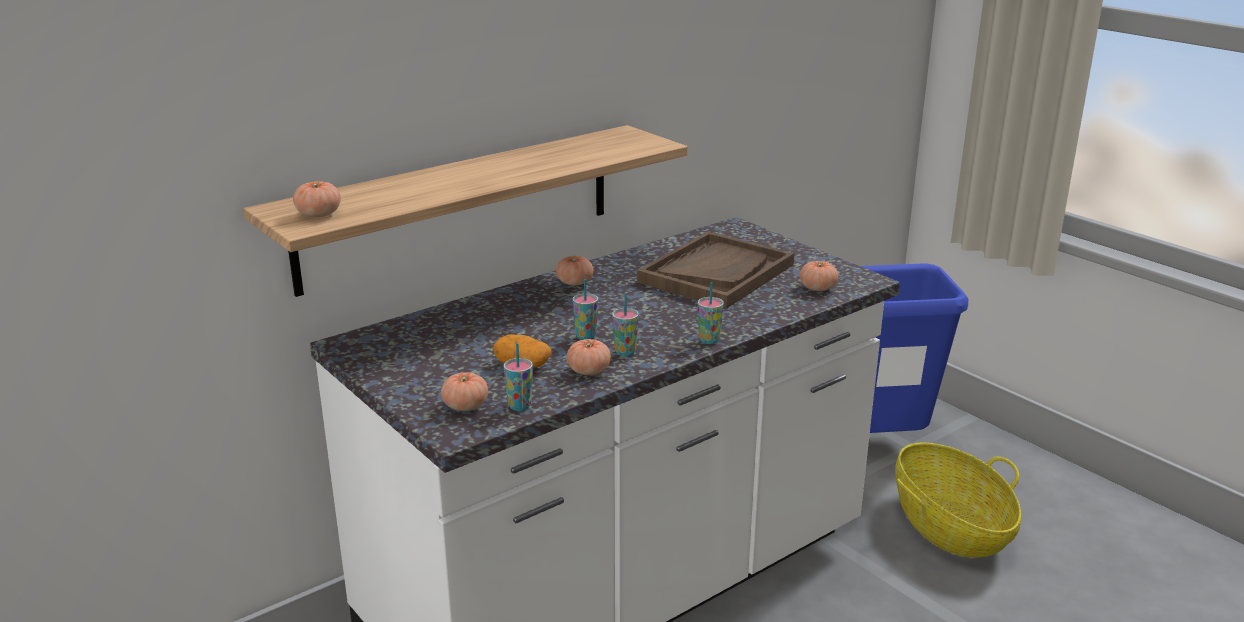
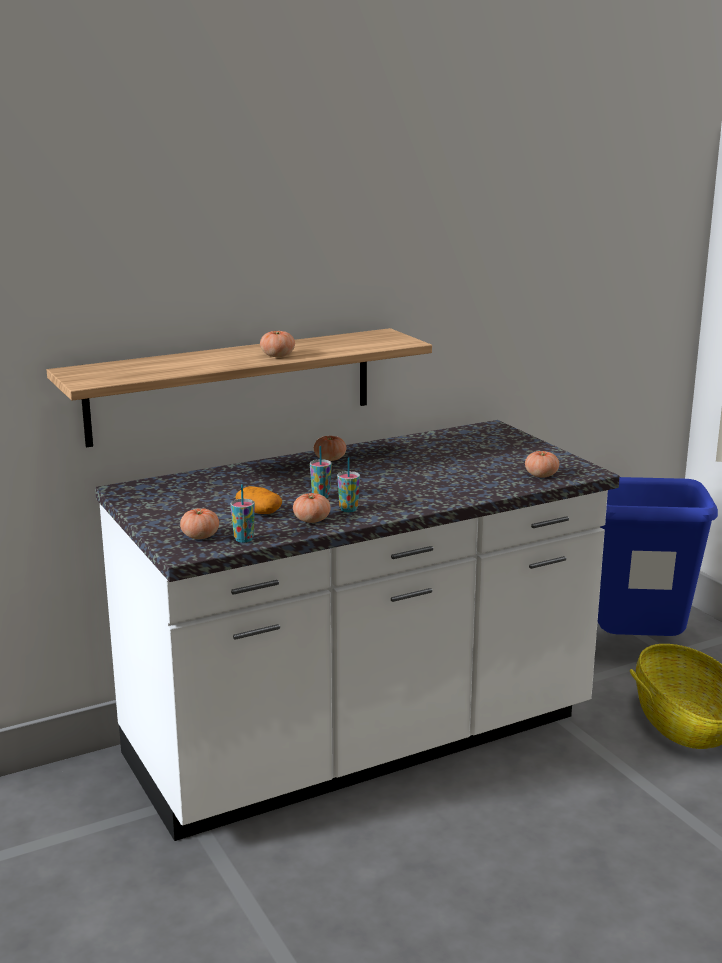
camera: 10 degrees right, 5 degrees down
tomato [293,181,341,217] -> tomato moved to [260,331,295,357]
brown tray [637,231,794,309] -> none
cup [698,282,724,344] -> none

